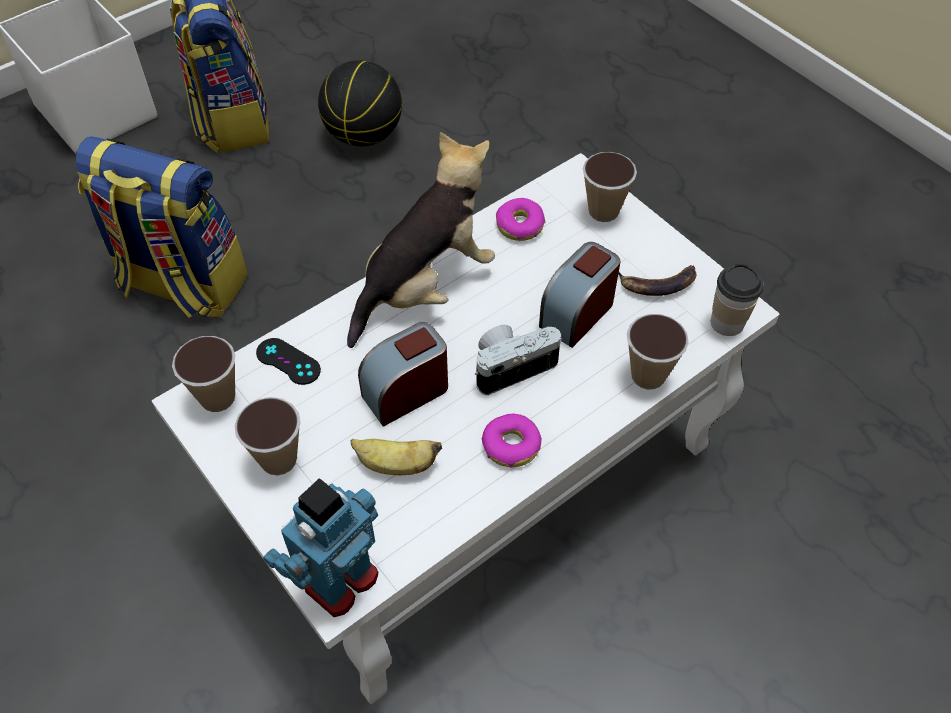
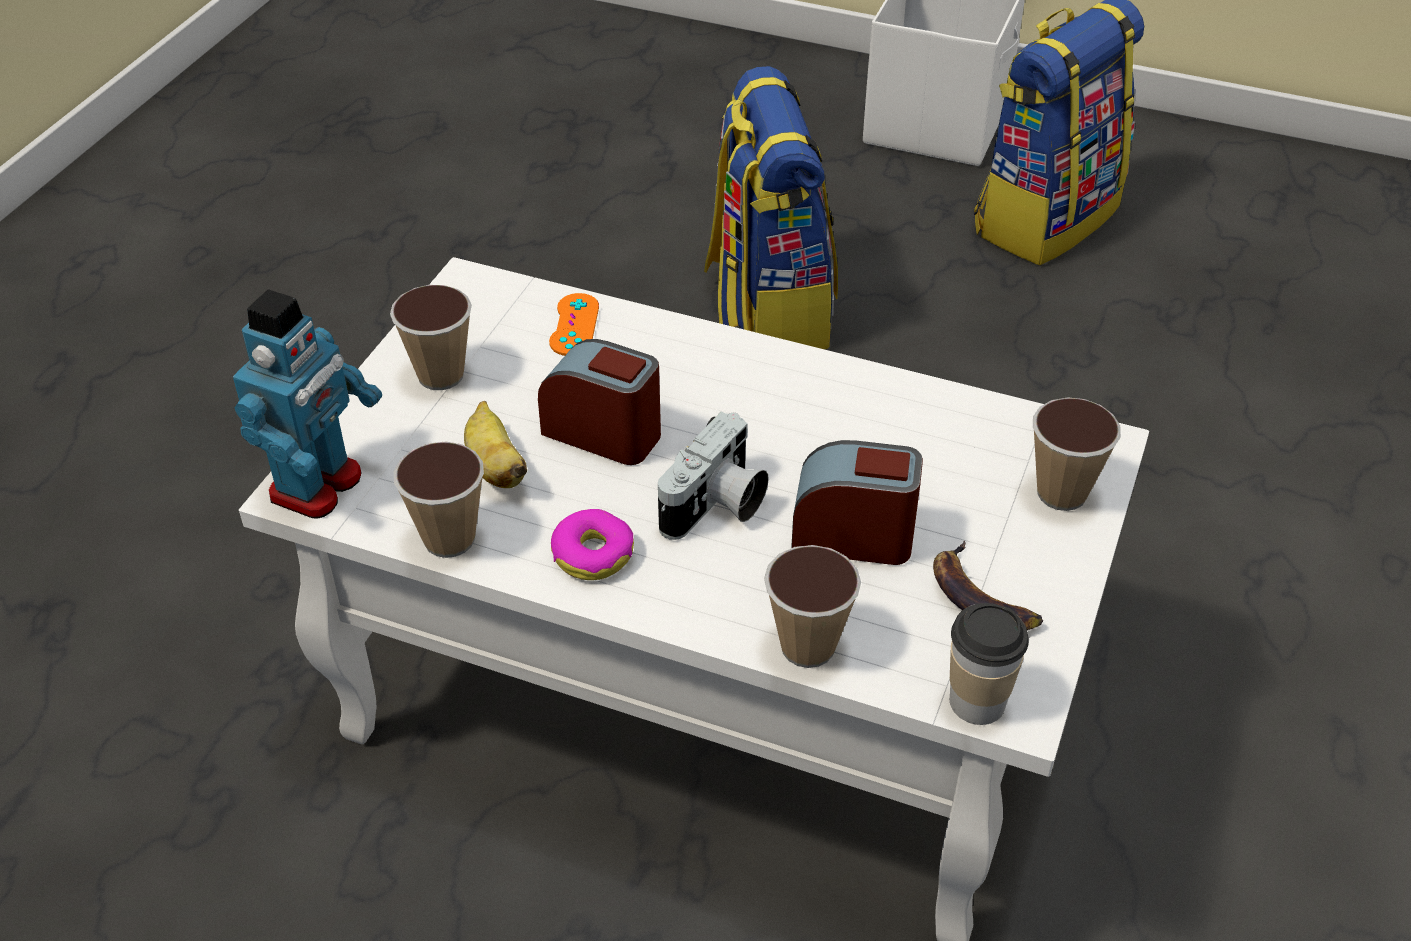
camera: 60 degrees right, 10 degrees down
cup [172,336,235,412] -> cup moved to [394,442,484,558]
black game controller [256,338,321,385] -> orange game controller [549,293,599,356]
toy robot [263,478,378,617] -> toy robot turned 105 degrees clockwise [233,289,382,519]
basketball [318,60,402,146] -> none
plush toy [347,132,495,348] -> none
camera [475,325,562,395] -> camera turned 90 degrees clockwise [658,412,769,540]
donut [496,198,545,241] -> none

